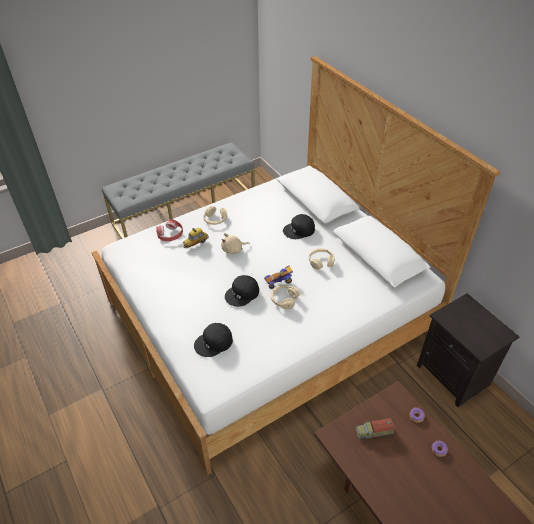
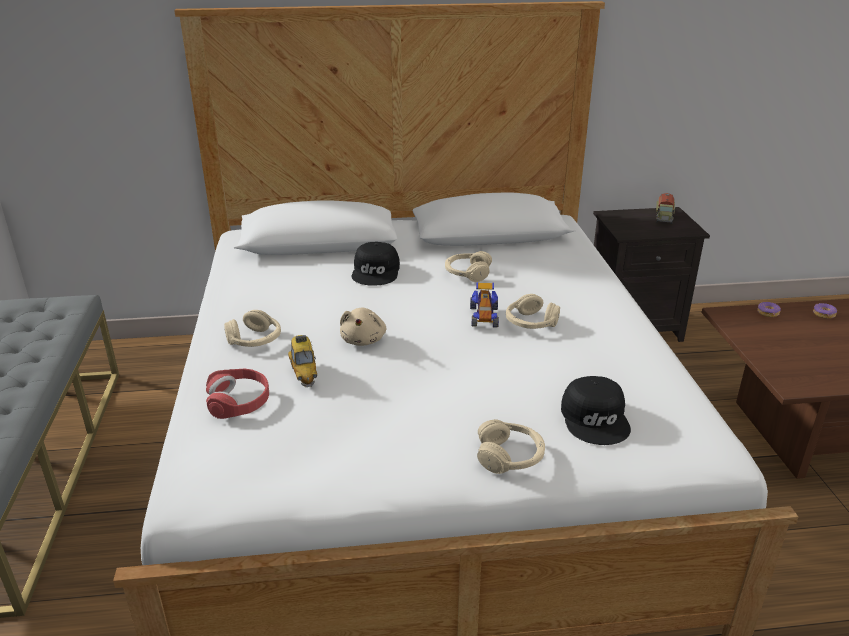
camera: 65 degrees left, 15 degrees down
black cap [225,275,259,307] -> none
toy truck [356,418,394,440] -> toy truck moved to [656,193,675,224]
none -> beige headphones [477,419,545,474]

